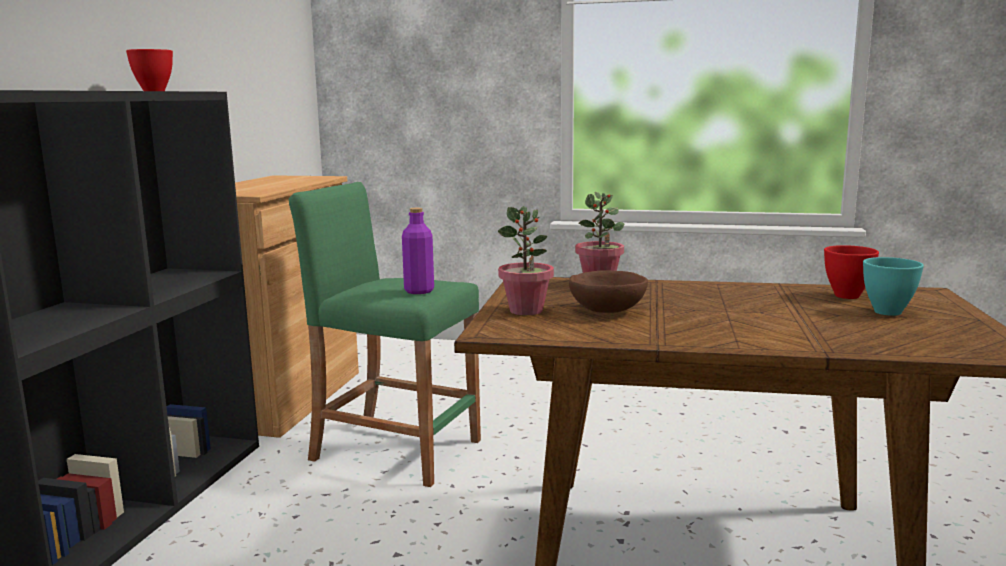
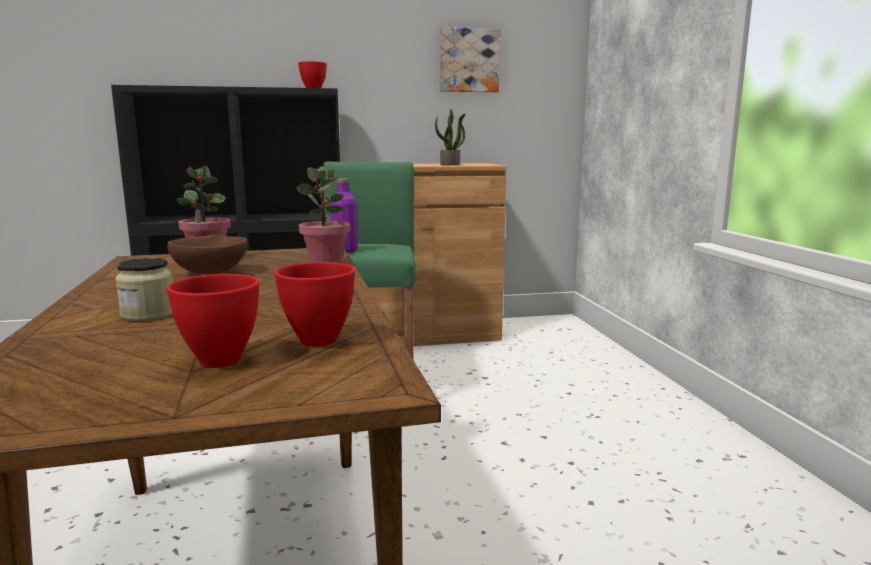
camera: 65 degrees right, 0 degrees up
turquoise bowl [863,257,924,316] -> red bowl [167,274,259,368]
none -> jar [115,258,172,321]
none -> potted plant [435,109,465,165]
none -> picture [440,27,500,92]

